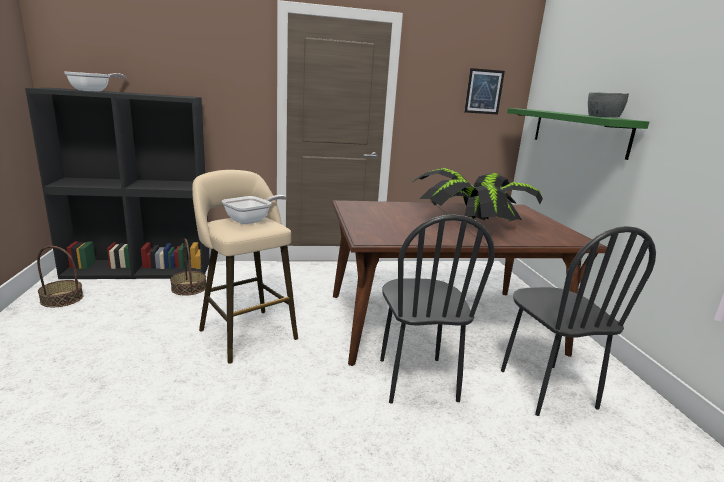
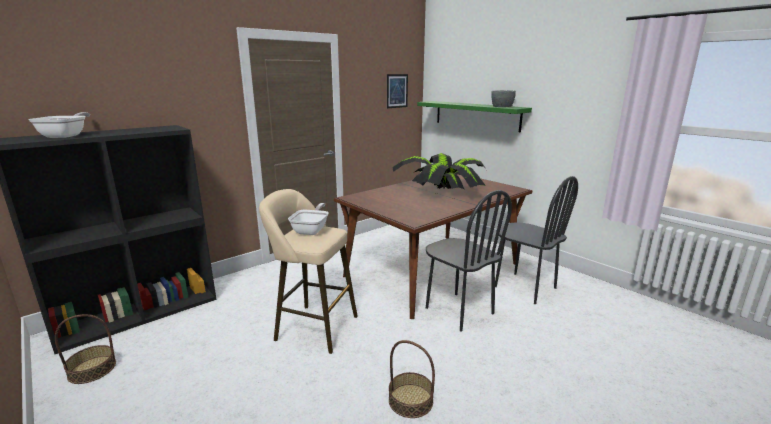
camera: 30 degrees left, 0 degrees up
basket [170,238,206,296] -> basket moved to [389,340,435,418]

